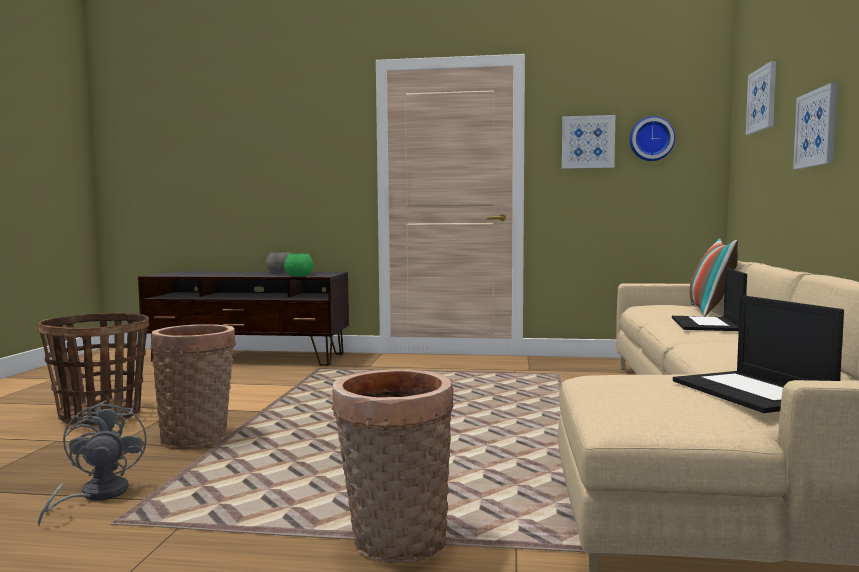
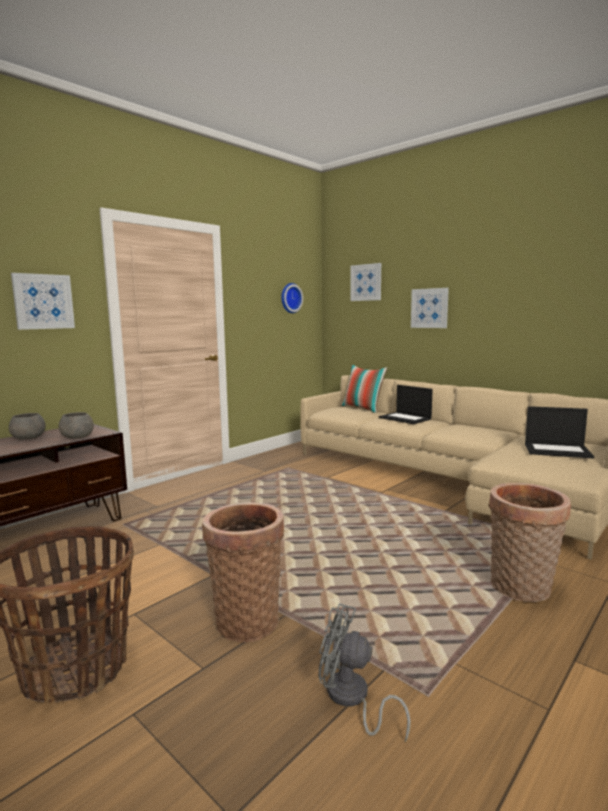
camera: 55 degrees left, 5 degrees up
green bowl [284,254,313,276] -> grey bowl [59,412,94,439]
picture [562,115,615,169] -> picture moved to [11,273,75,330]

